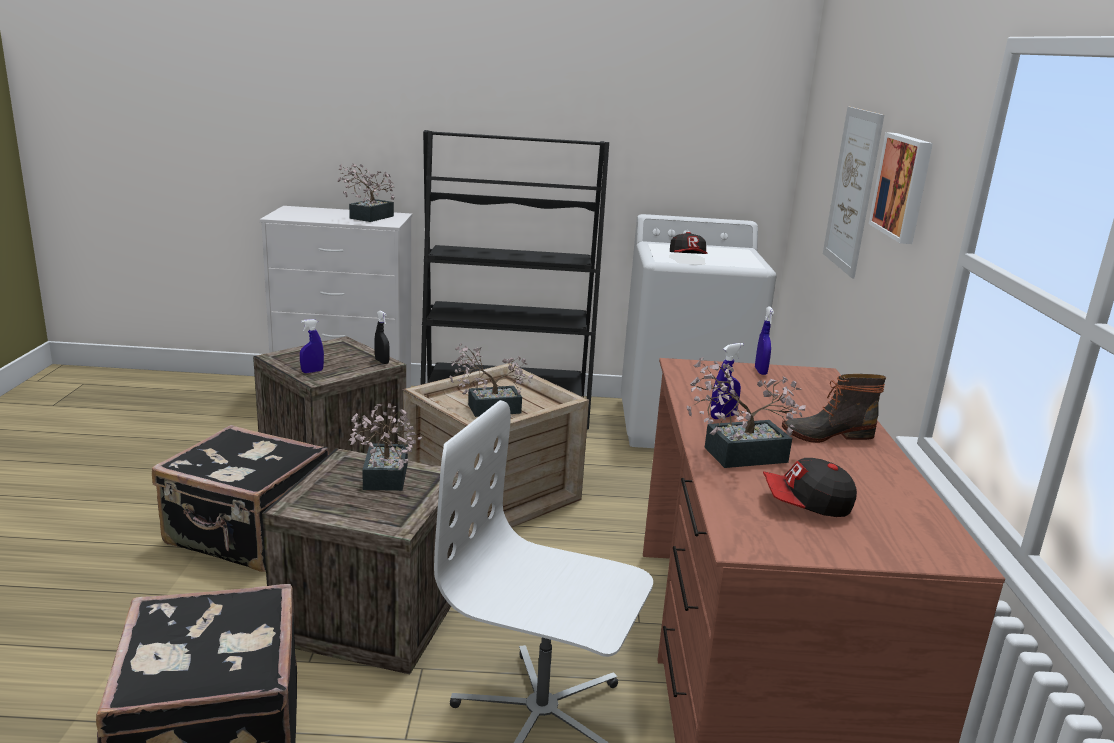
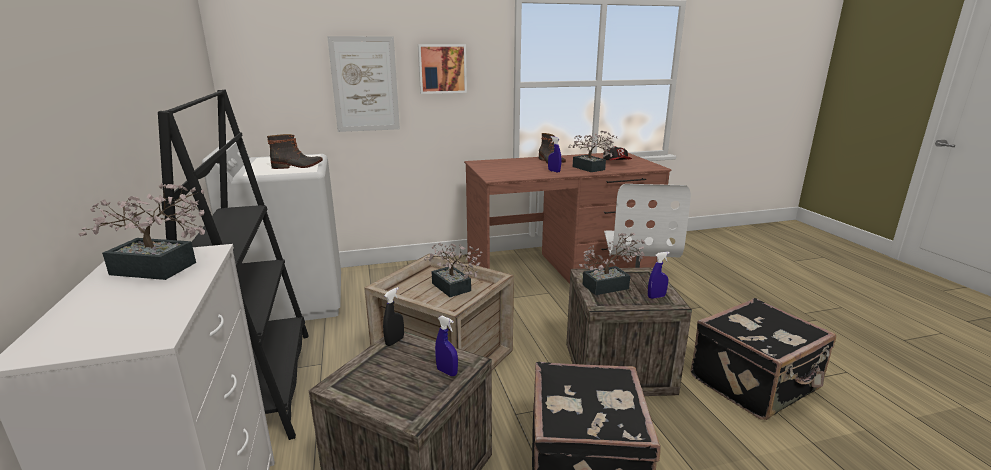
camera: 105 degrees left, 0 degrees up
cap [670,232,708,254] -> boot [267,134,323,169]
blue spray bottle [755,306,774,375] -> blue spray bottle moved to [648,252,670,299]

